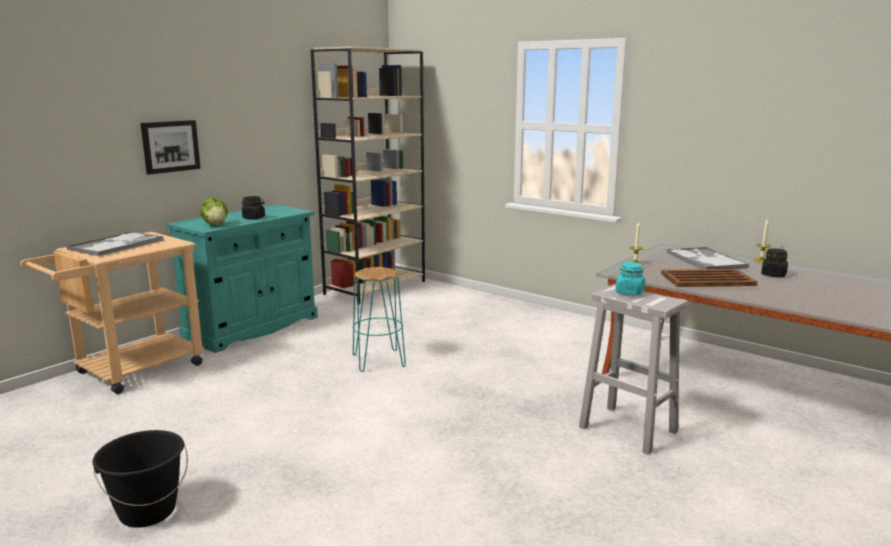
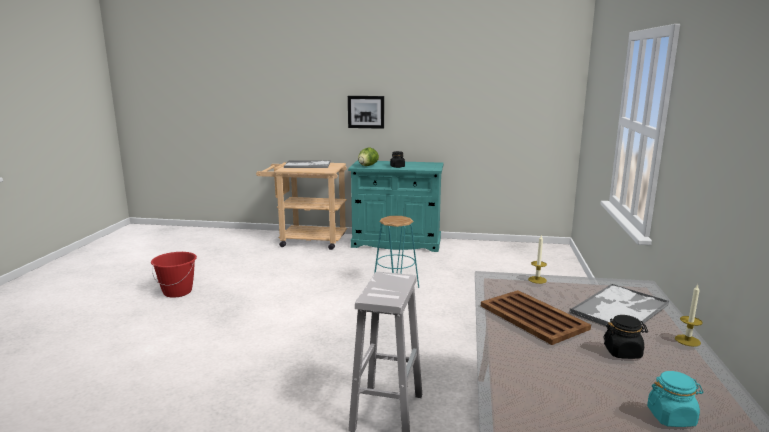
camera: 60 degrees right, 0 degrees up
black bucket [92,430,188,528] -> red bucket [151,252,197,298]
beige bookcase [311,46,425,304] -> none
turquoise jar [615,262,645,296] -> turquoise jar moved to [647,371,703,427]

